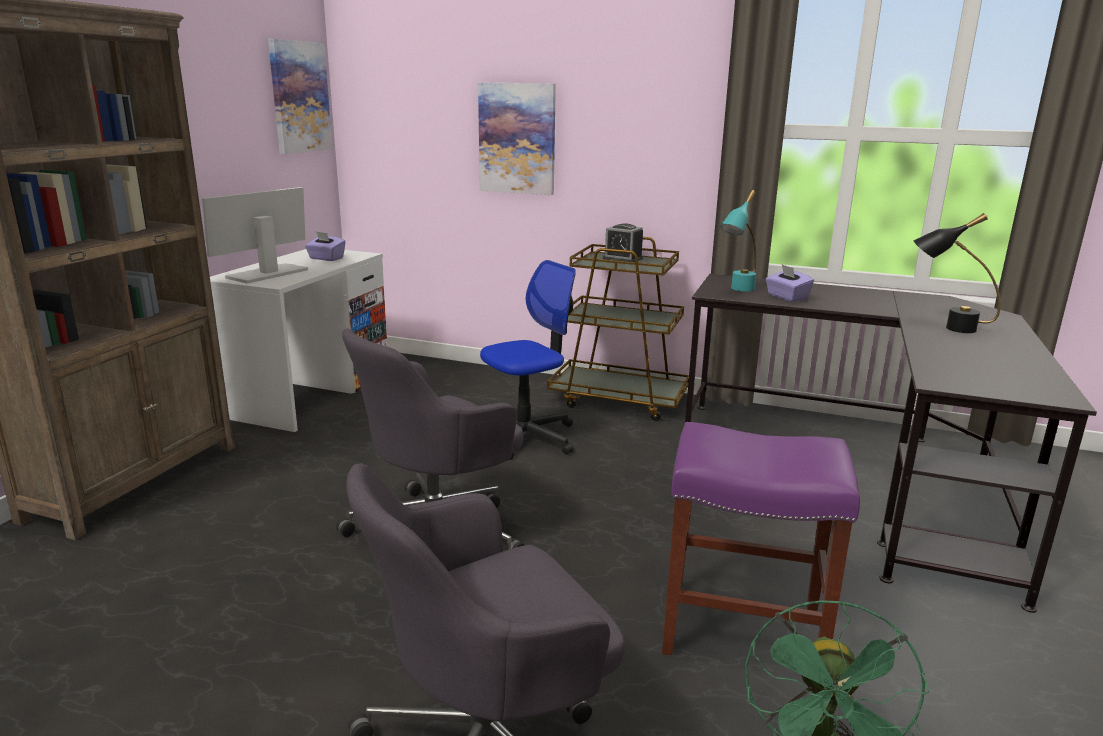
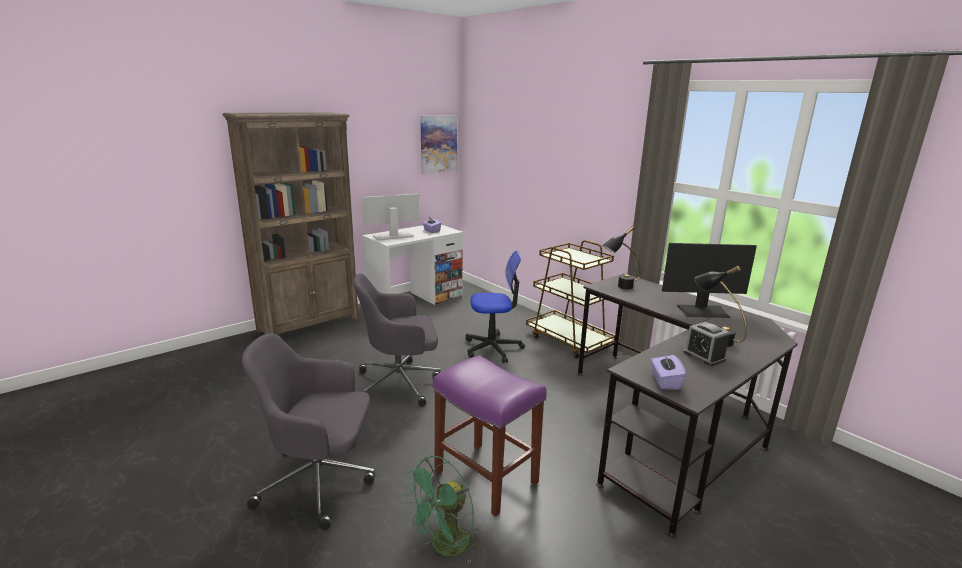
camera: 30 degrees right, 0 degrees up
picture [478,82,556,195] -> none
alarm clock [603,223,643,262] -> alarm clock moved to [683,322,730,366]
turquoise table lamp [720,190,756,292] -> black table lamp [602,226,641,289]
purple tissue box [766,264,814,302] -> purple tissue box moved to [651,352,686,390]
none -> monitor [662,243,757,318]

